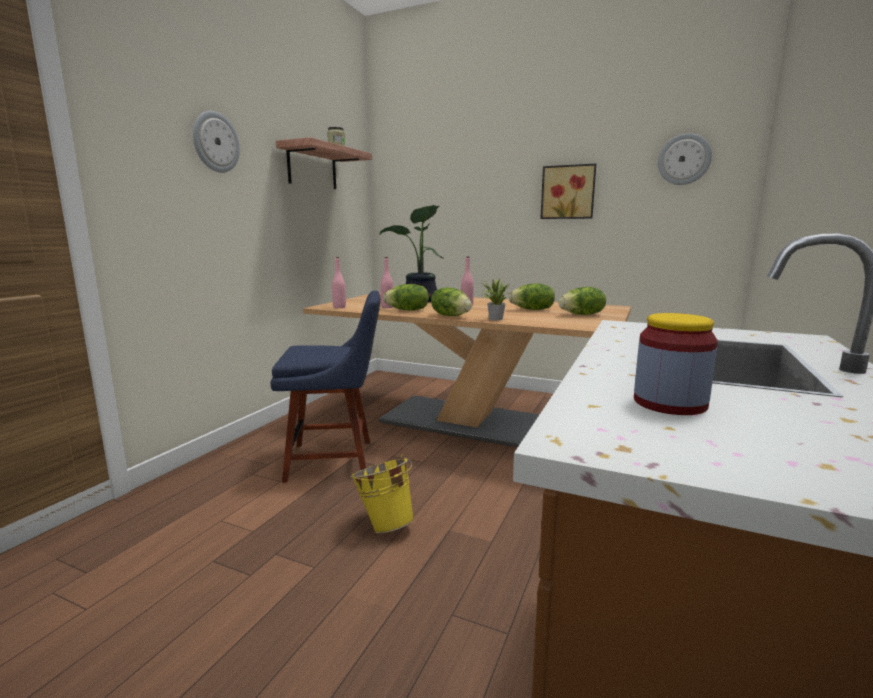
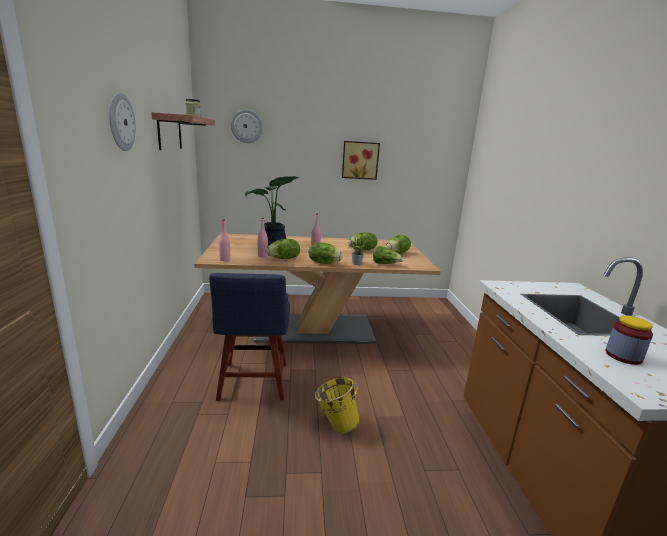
camera: 30 degrees left, 5 degrees up
blue chair [270,290,381,483] -> blue chair turned 120 degrees clockwise [209,273,290,401]
wall clock [658,133,712,185] -> wall clock moved to [231,109,263,143]
none -> lettuce [373,246,403,264]

